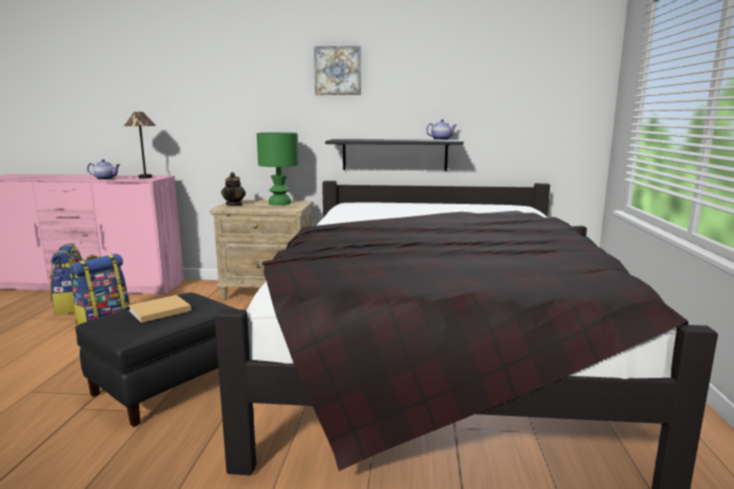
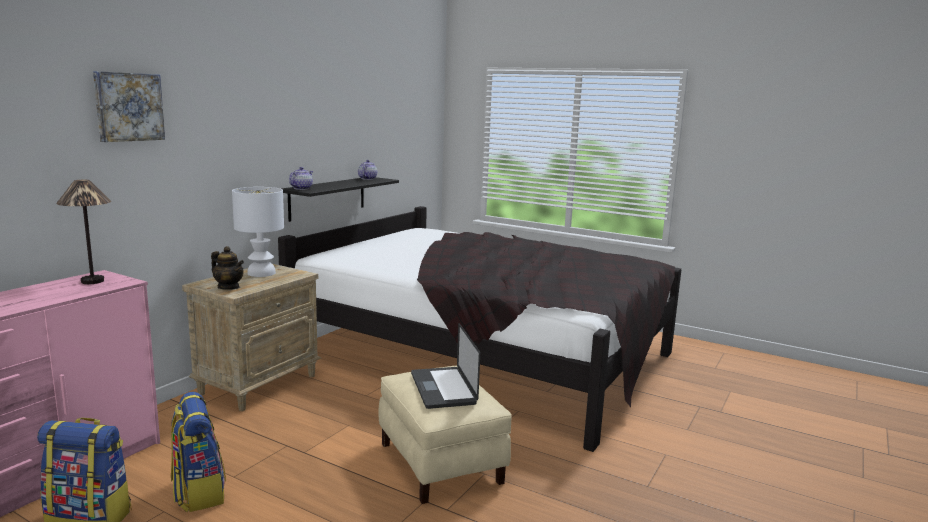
camera: 65 degrees left, 0 degrees up
black ottoman [75,293,238,427] -> beige ottoman [379,366,512,504]
teapot [87,159,120,180] -> teapot moved to [289,167,313,190]
beige book [128,295,191,323] -> laptop [411,323,480,409]
green table lamp [257,132,298,206] -> white table lamp [232,187,284,277]
picture [314,46,361,95] -> picture moved to [93,71,165,142]

